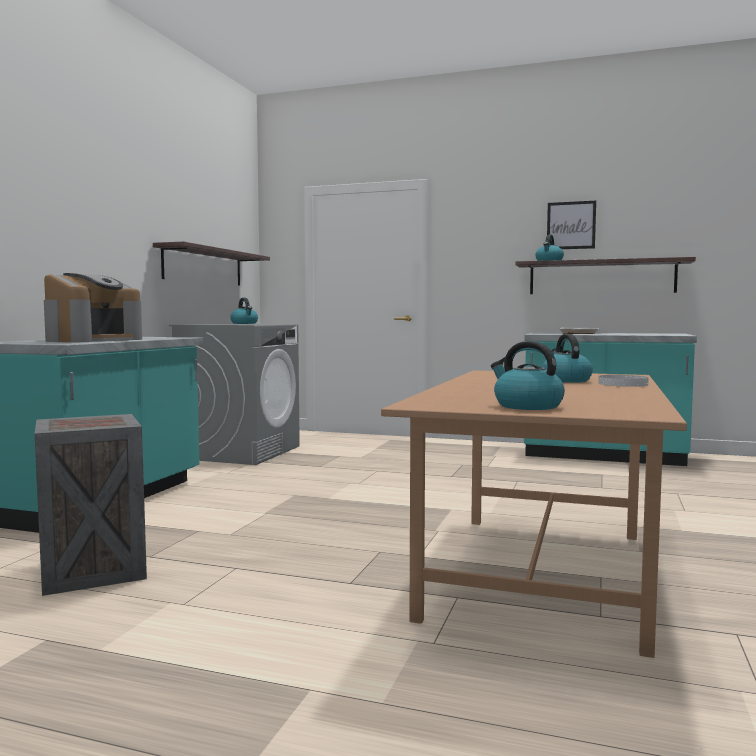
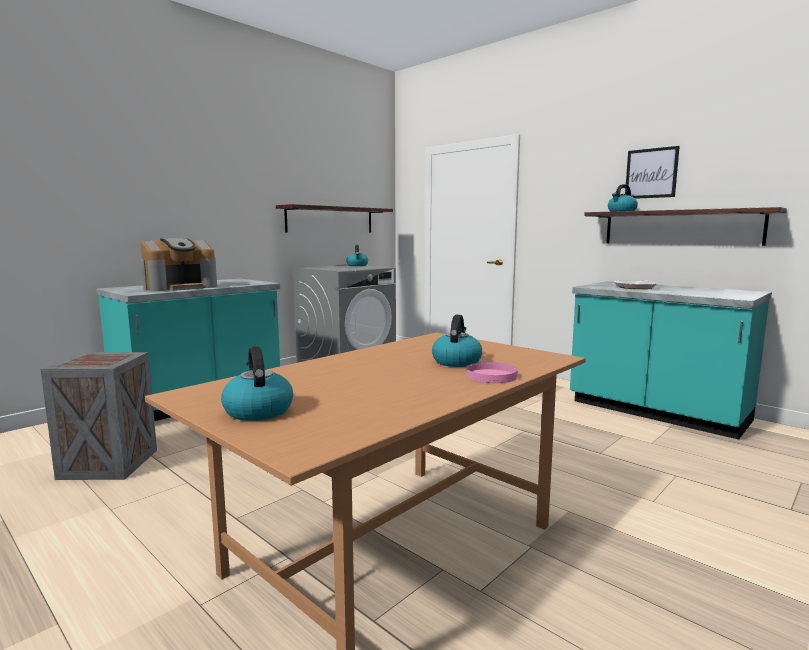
camera: 25 degrees right, 5 degrees up
white plate [598,375,649,387] -> pink plate [466,362,518,383]

